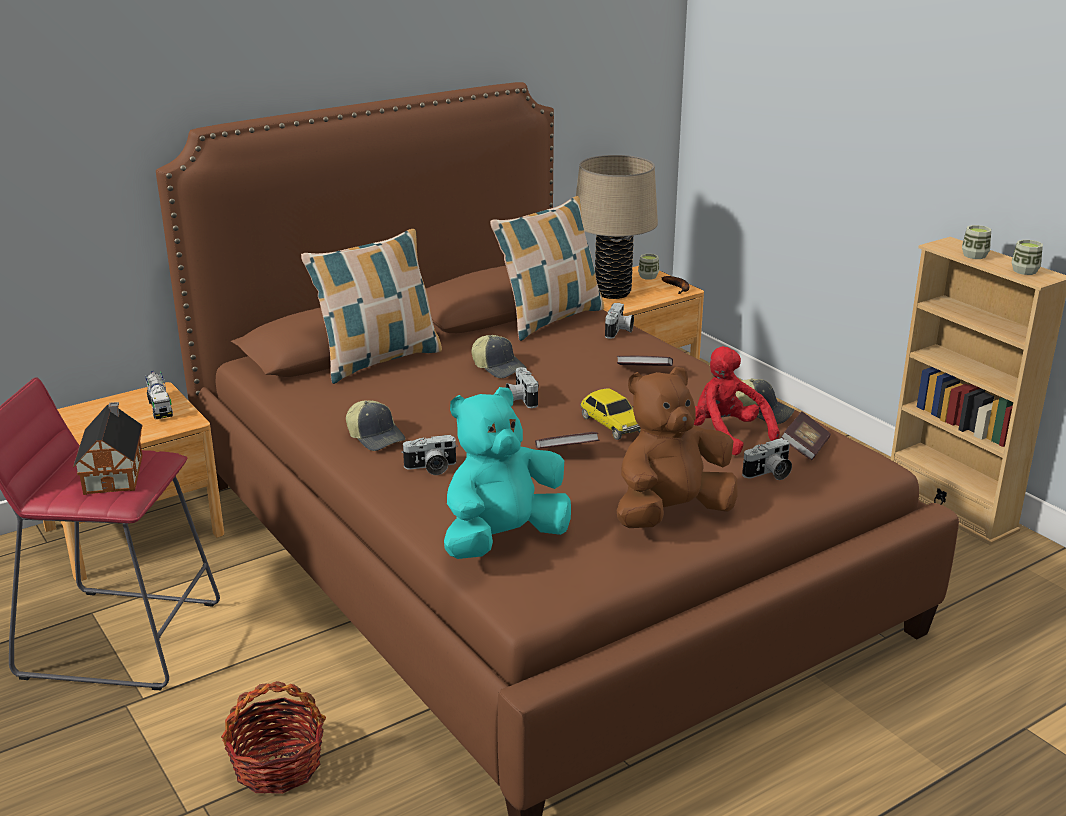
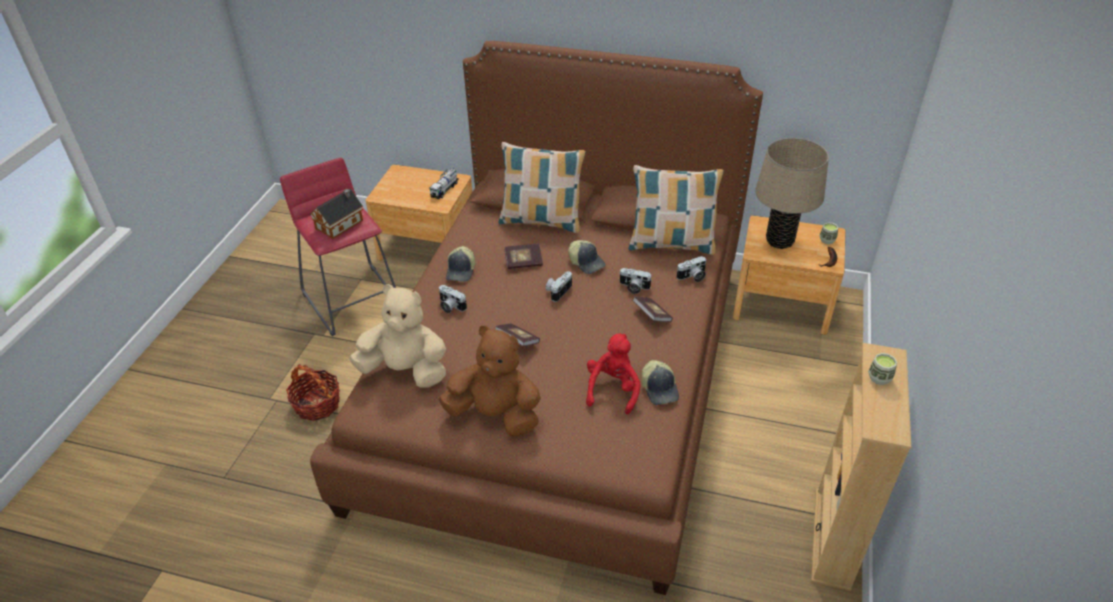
camera: 50 degrees right, 15 degrees up
turquoise plush toy [444,387,571,559] -> beige plush toy [349,284,446,388]
cap [471,335,527,378] -> cap turned 45 degrees counterclockwise [568,240,606,274]
toy car [580,388,641,440] -> none
camera [742,438,792,480] -> camera moved to [619,268,651,294]
book [781,411,831,460] -> book moved to [504,244,543,269]
cup [1012,240,1043,275] -> none

